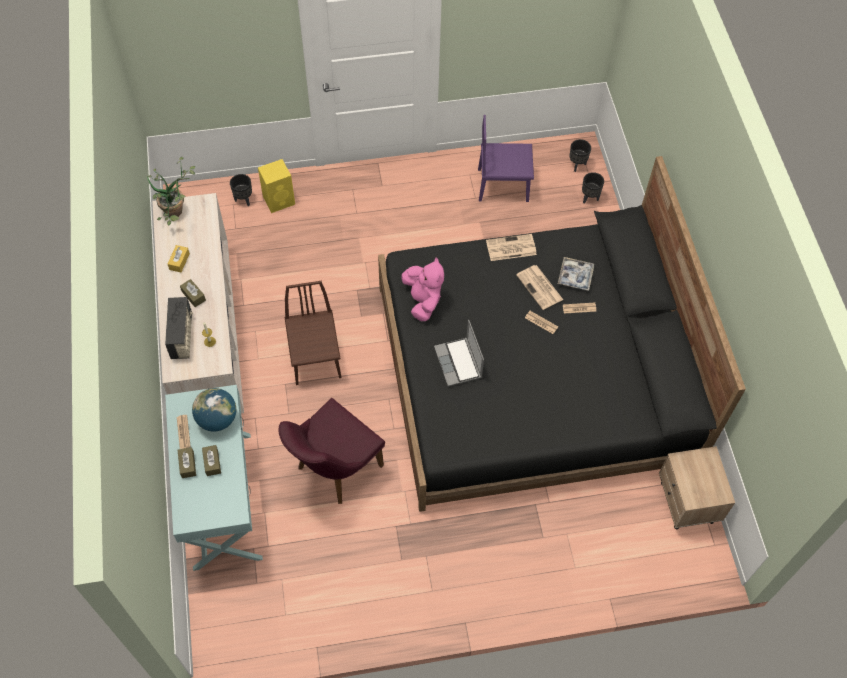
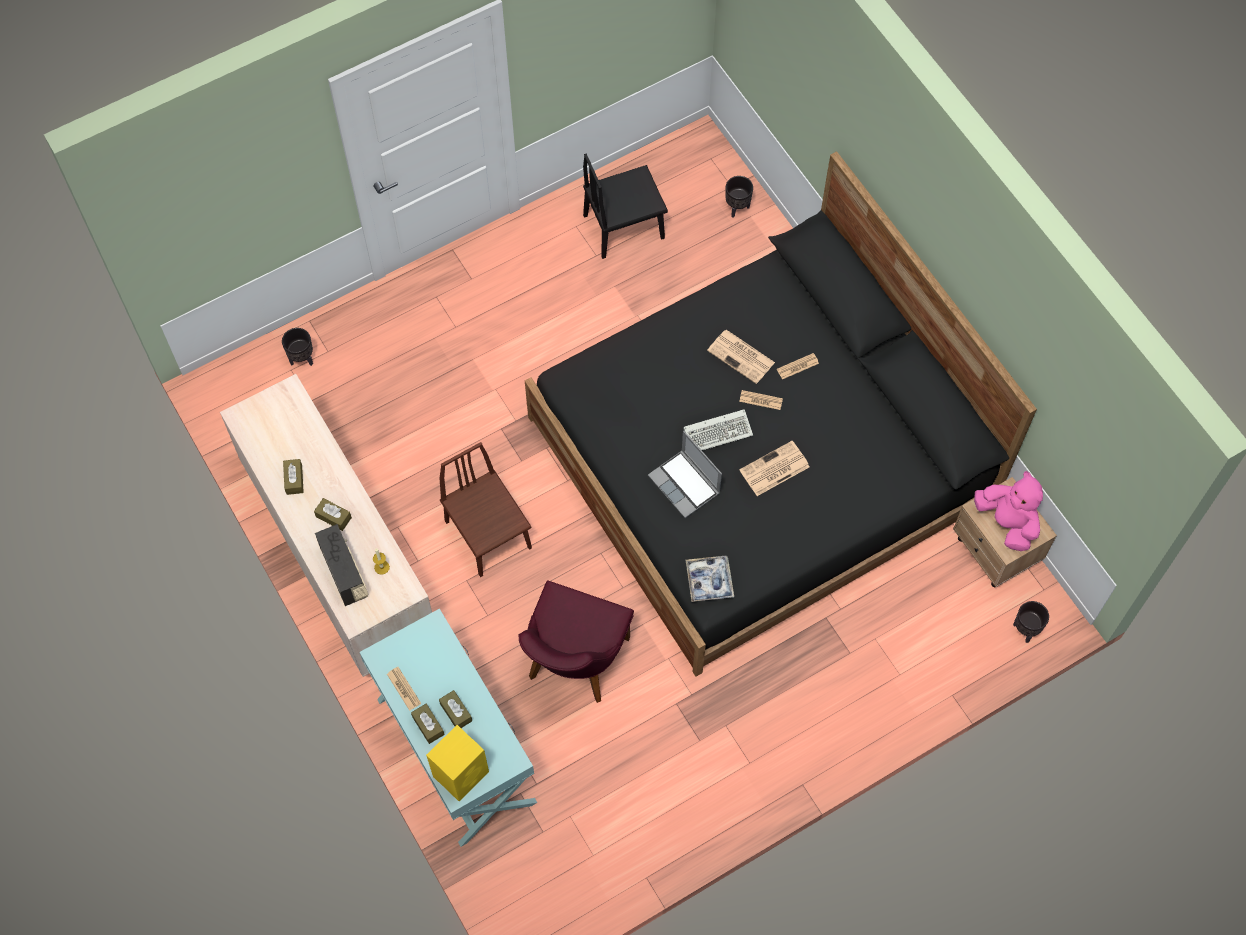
camera: 20 degrees left, 5 degrees up
potted plant [147,157,195,226] -> none
yellow tissue box [168,245,190,272] -> brown tissue box [283,459,304,495]
globe [192,388,236,432] -> none
yellow speaker [258,159,295,213] -> yellow speaker moved to [426,725,489,802]
pink plush toy [401,257,444,321] -> pink plush toy moved to [974,471,1043,551]
purple chair [478,115,534,202] -> black chair [583,154,668,259]
newspaper [486,234,537,261] -> newspaper moved to [739,441,810,496]
tray [558,257,594,291] -> tray moved to [686,556,734,602]
black planter [570,139,591,172] -> black planter moved to [1013,601,1049,643]
none -> keyboard [683,409,753,450]

